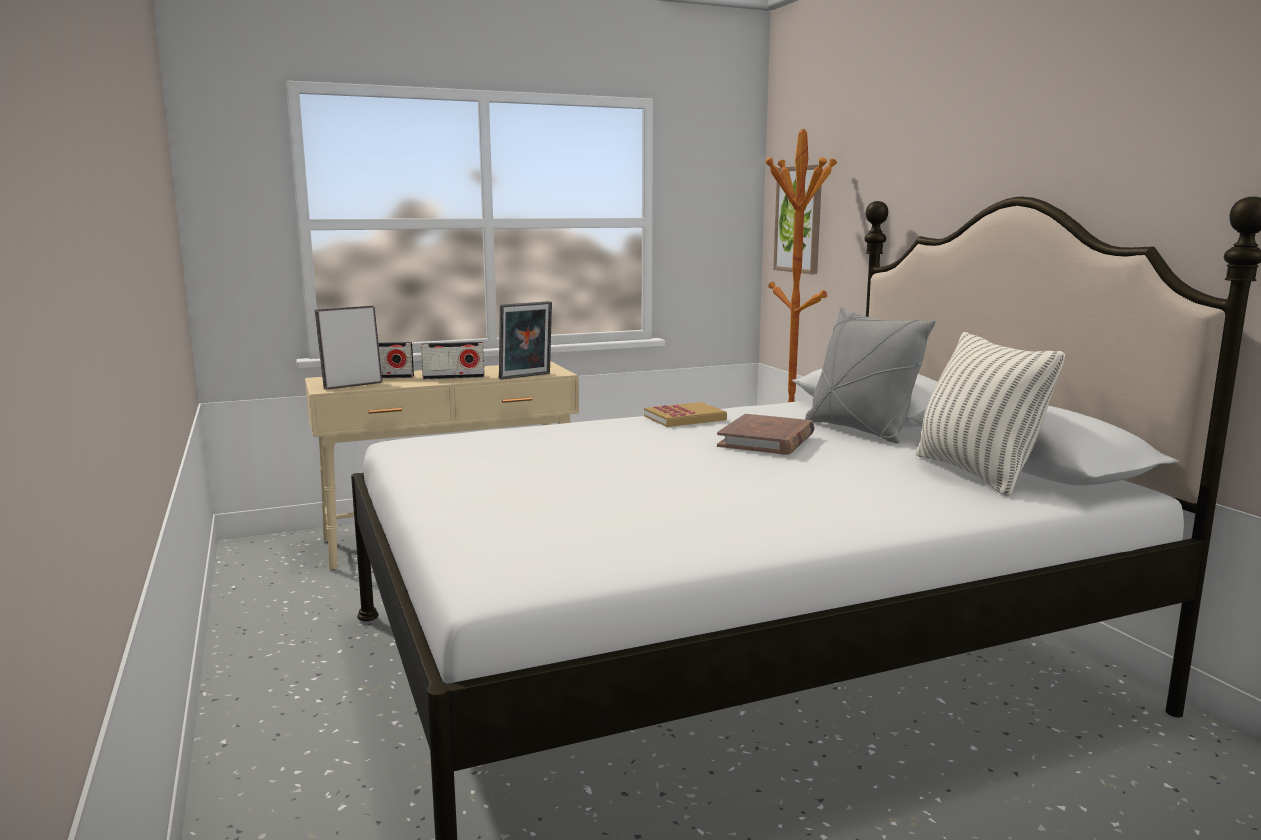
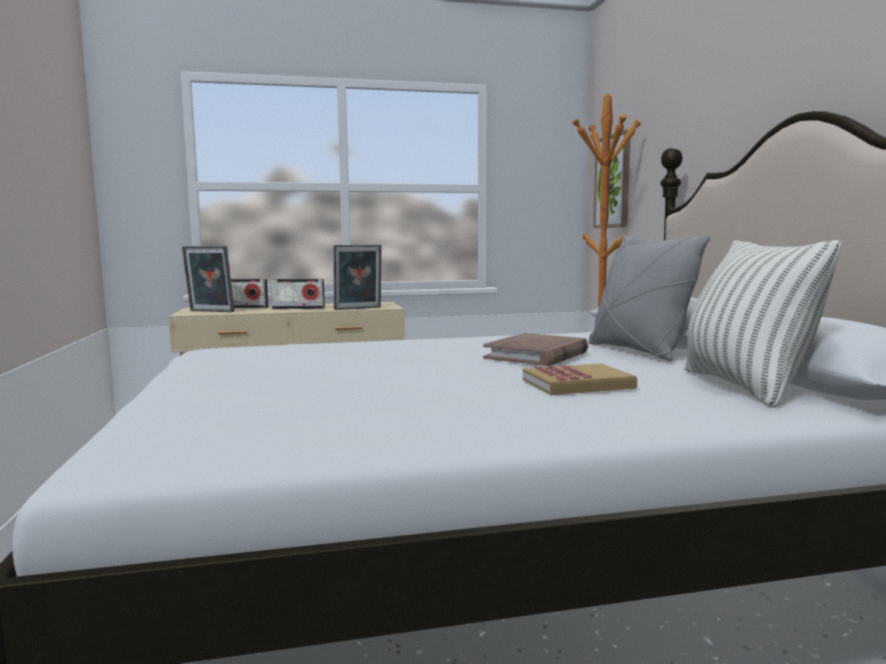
camera: 10 degrees right, 5 degrees down
picture frame [315,306,383,390] -> picture frame turned 135 degrees counterclockwise [182,246,234,312]
book [644,402,727,427] -> book moved to [523,363,637,395]

